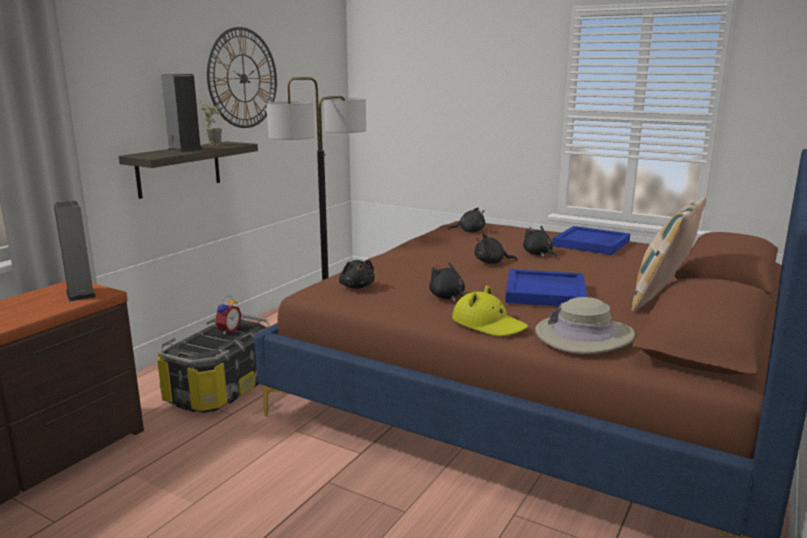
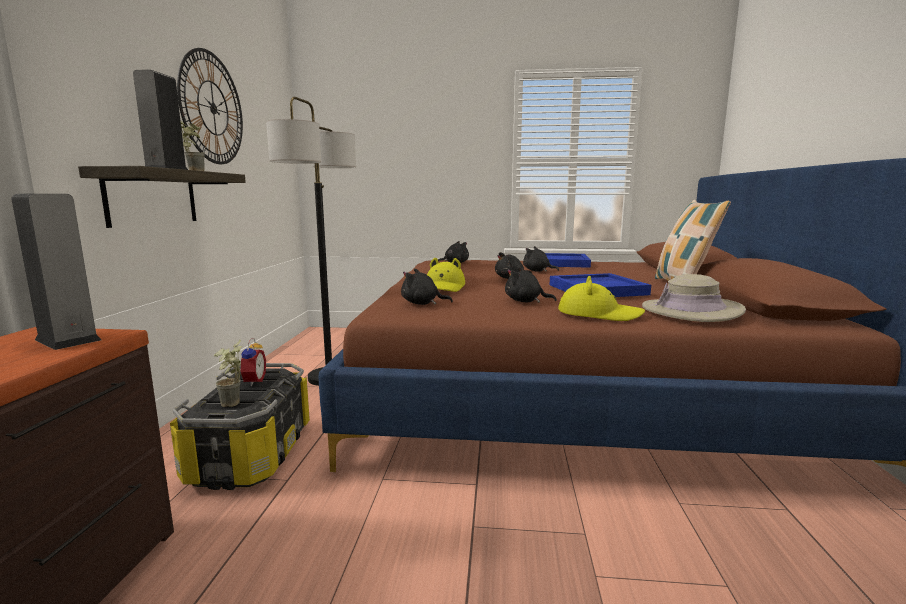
camera: 25 degrees left, 5 degrees down
black plush toy [339,260,375,289] -> black plush toy turned 150 degrees clockwise [401,268,453,305]
none -> potted plant [214,339,242,407]
none -> yellow hat [427,258,465,292]

